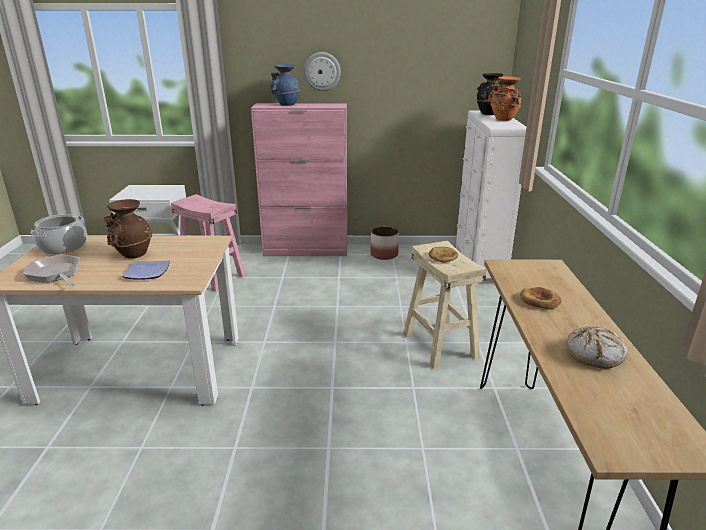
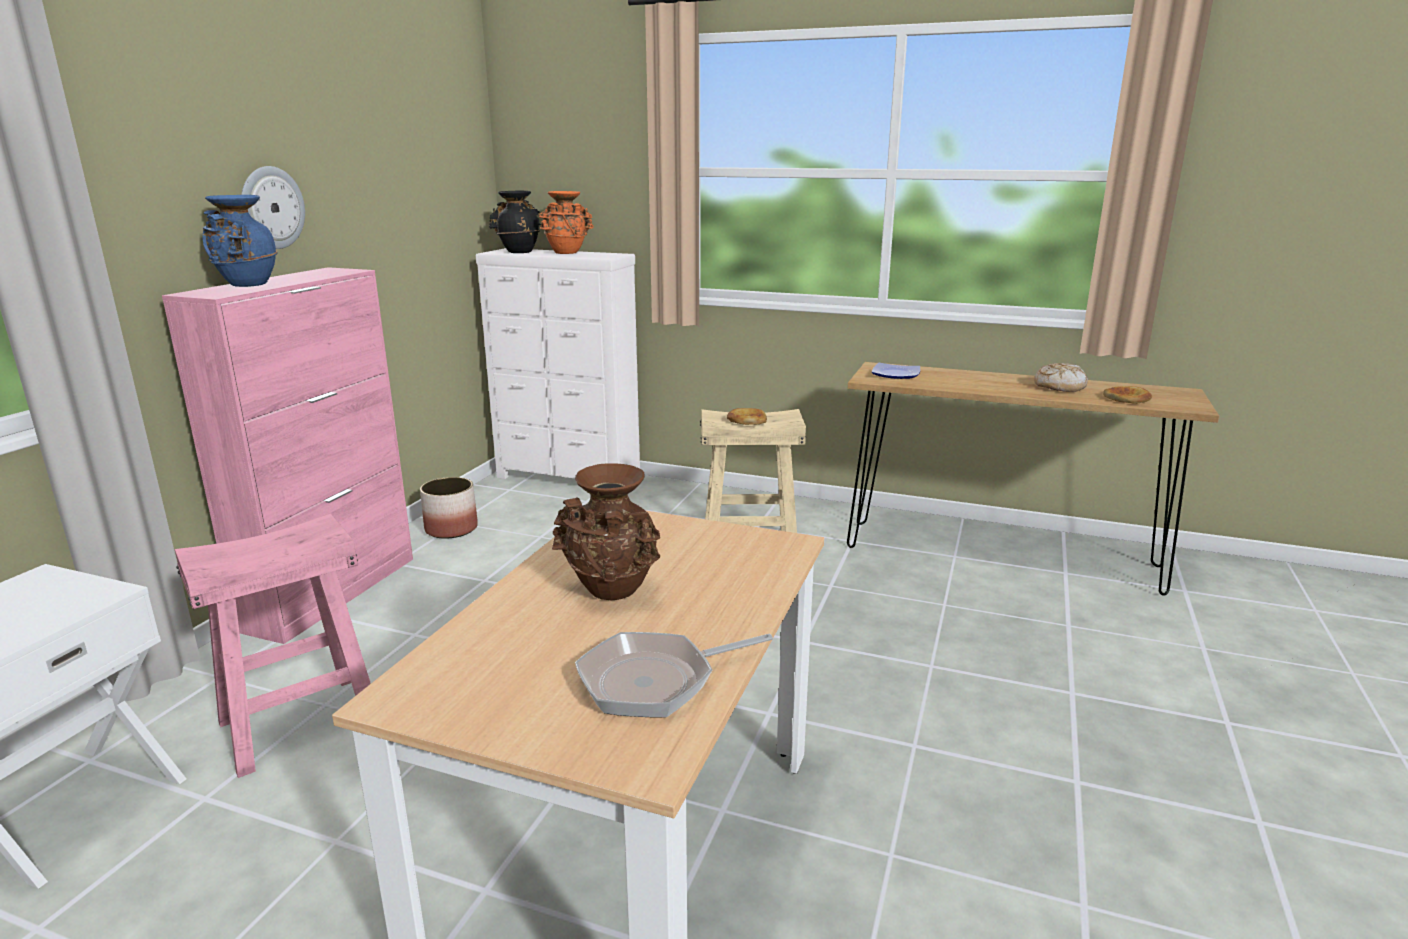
camera: 70 degrees left, 5 degrees down
cooking pot [30,214,87,254] -> none
plate [122,260,170,280] -> plate moved to [872,363,920,379]
bread [520,287,562,309] -> bread moved to [1103,386,1152,404]

